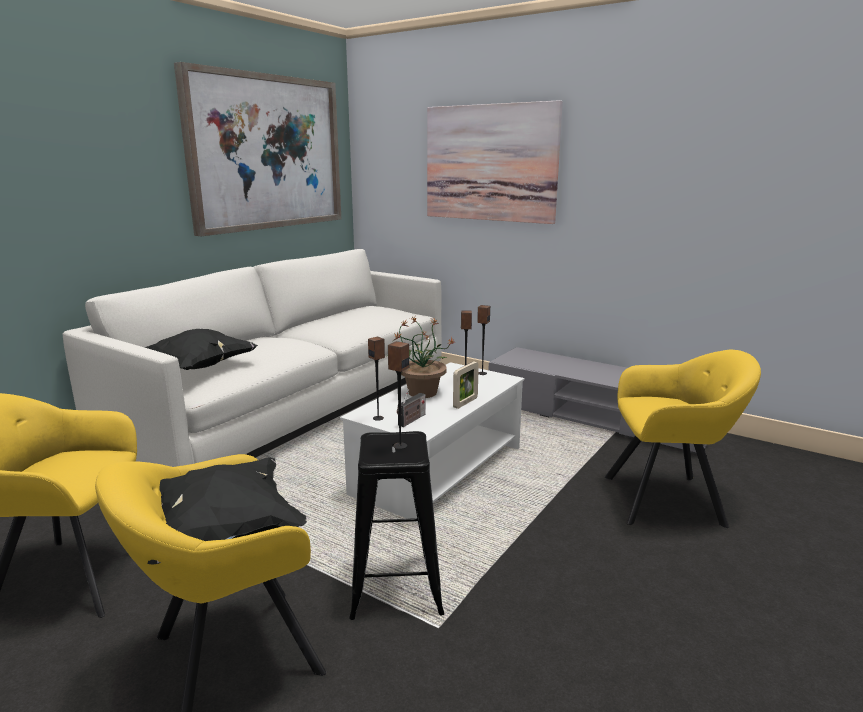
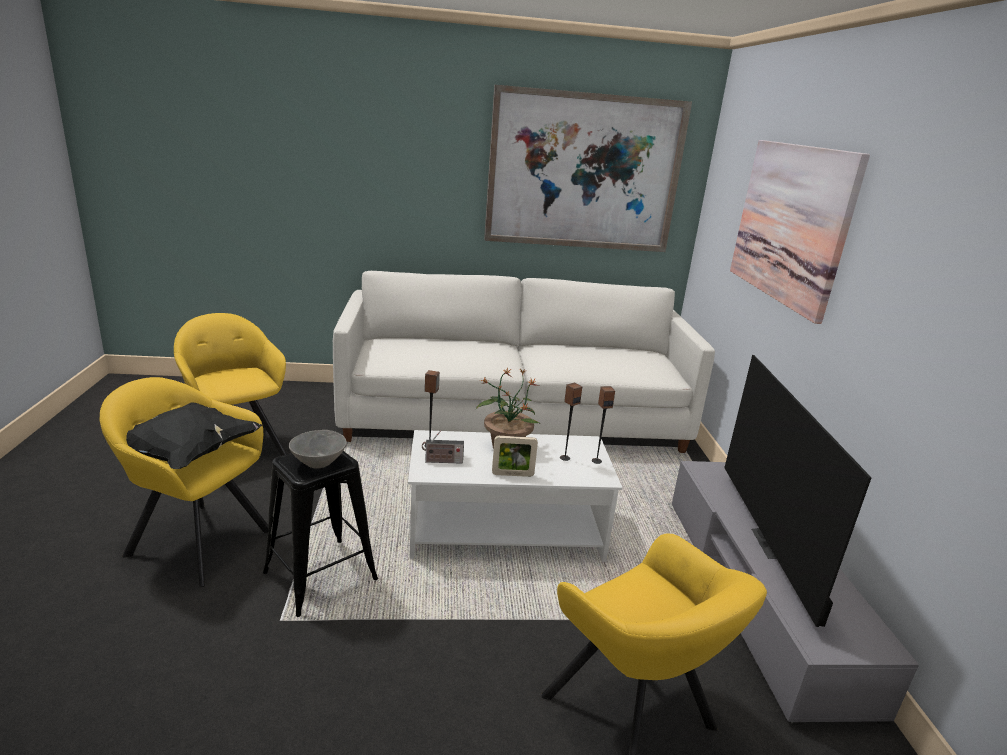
camera: 50 degrees right, 5 degrees up
black pillow [144,329,258,370] -> none
speaker [388,341,409,449] -> grey bowl [289,430,347,468]
none -> television [724,355,872,627]

